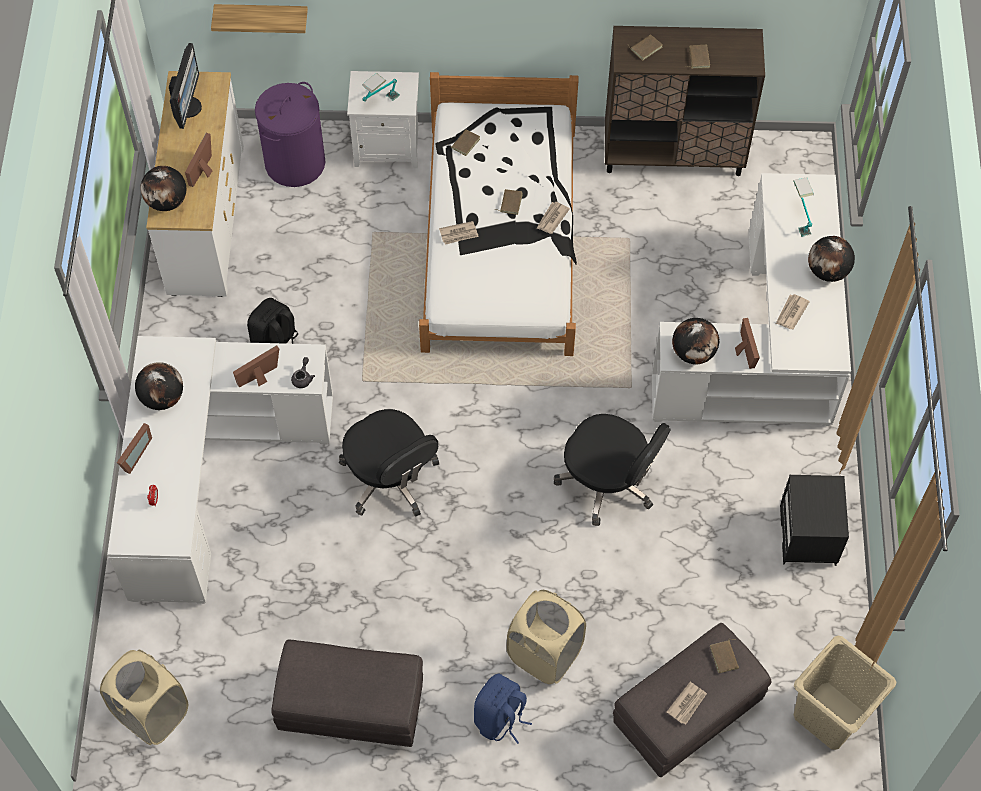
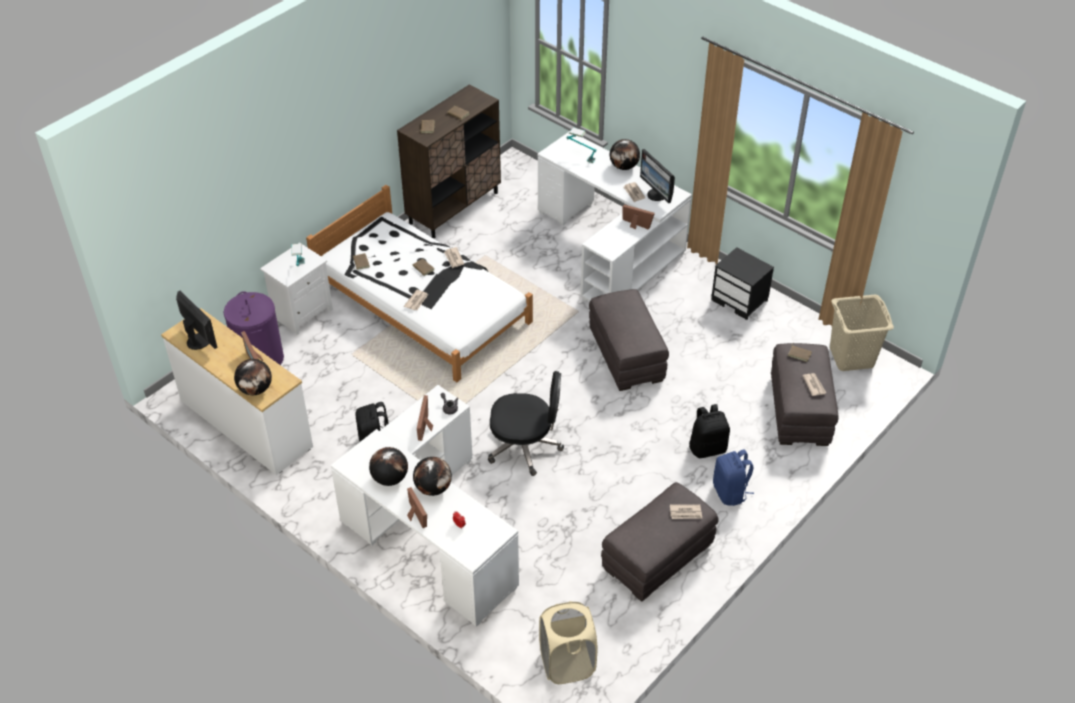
camera: 50 degrees left, 15 degrees down
shelf [211,4,308,33] -> none
beige laundry basket [507,590,586,684] -> black backpack [689,404,730,458]
black office chair [554,414,670,526] -> grey ottoman [589,289,669,391]
globe [672,318,719,365] -> globe moved to [413,457,452,496]
none -> monitor [640,149,675,203]
none -> newspaper [670,505,702,519]

